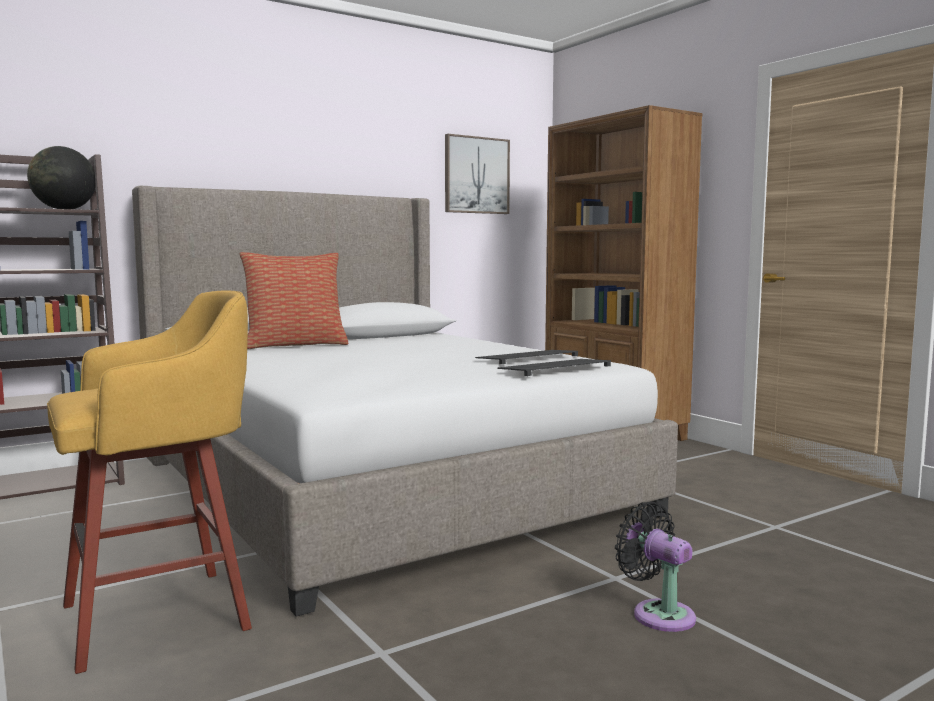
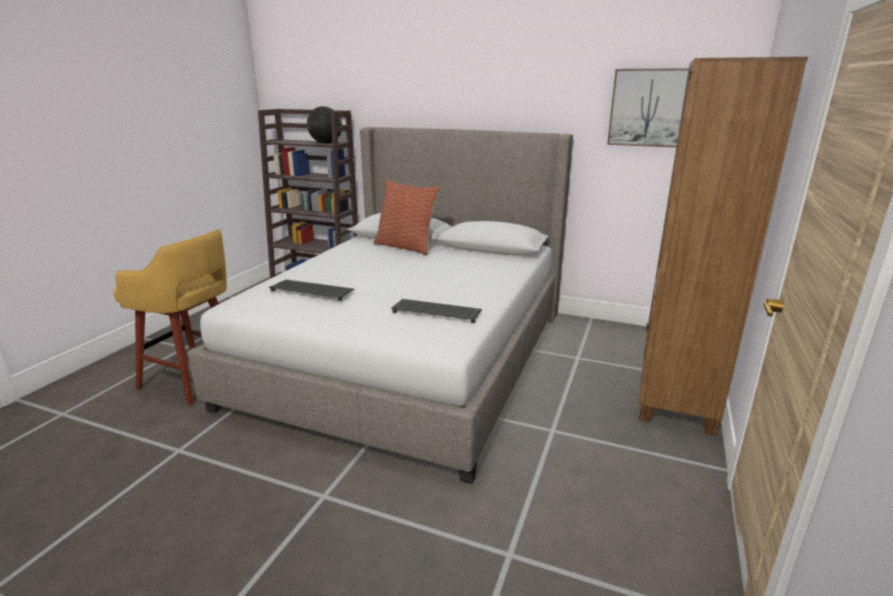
camera: 55 degrees right, 15 degrees up
keyboard [497,359,611,376] -> keyboard moved to [269,280,354,301]
black fan [615,502,696,632] -> none

